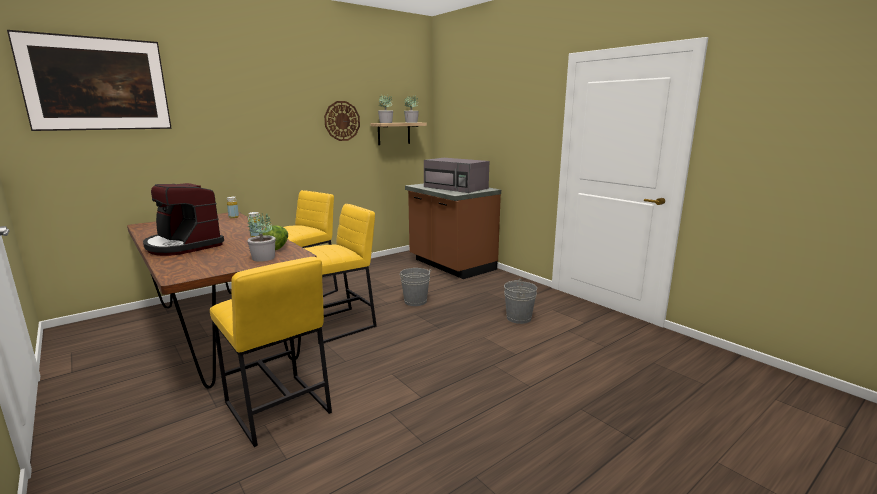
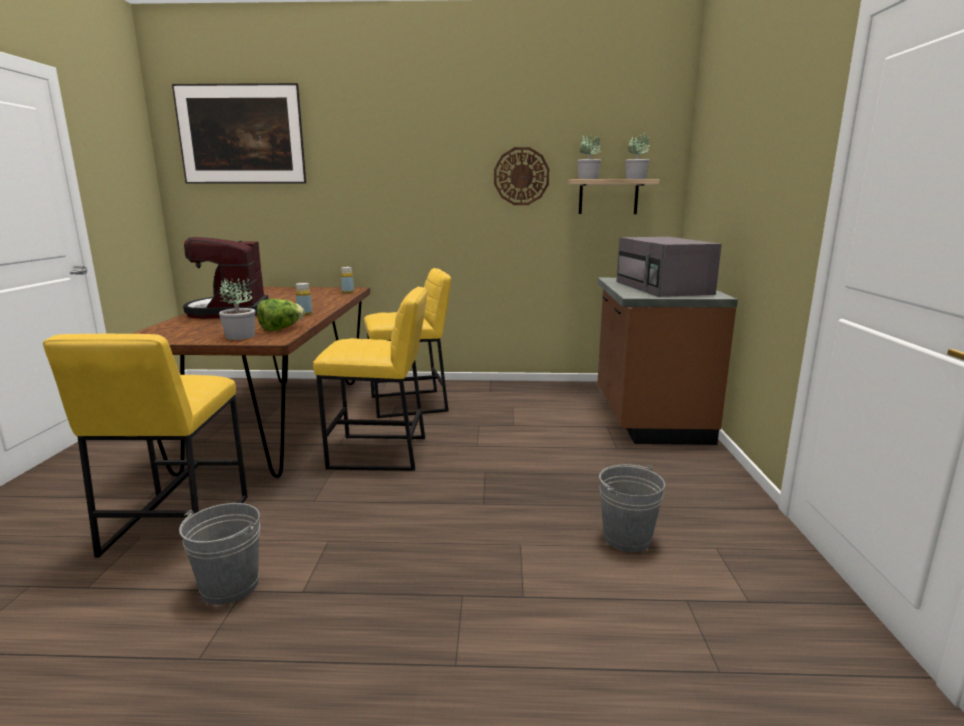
camera: 40 degrees right, 0 degrees up
grey bucket [399,268,432,306] -> grey bucket moved to [179,503,260,605]

